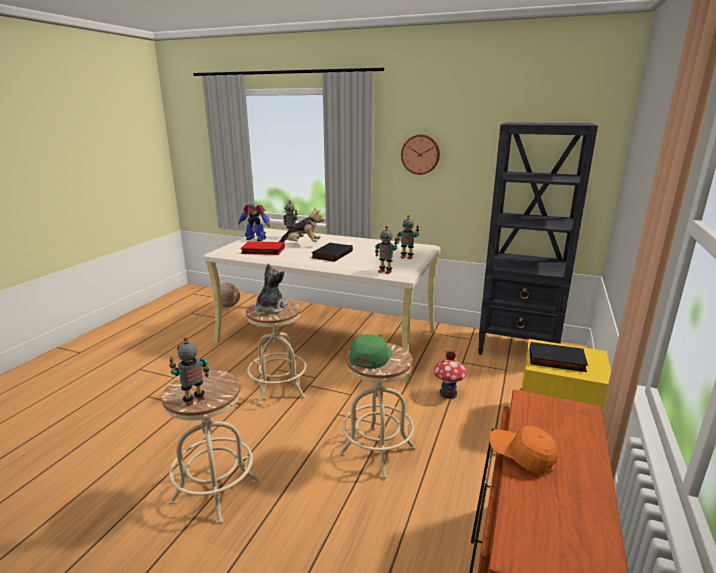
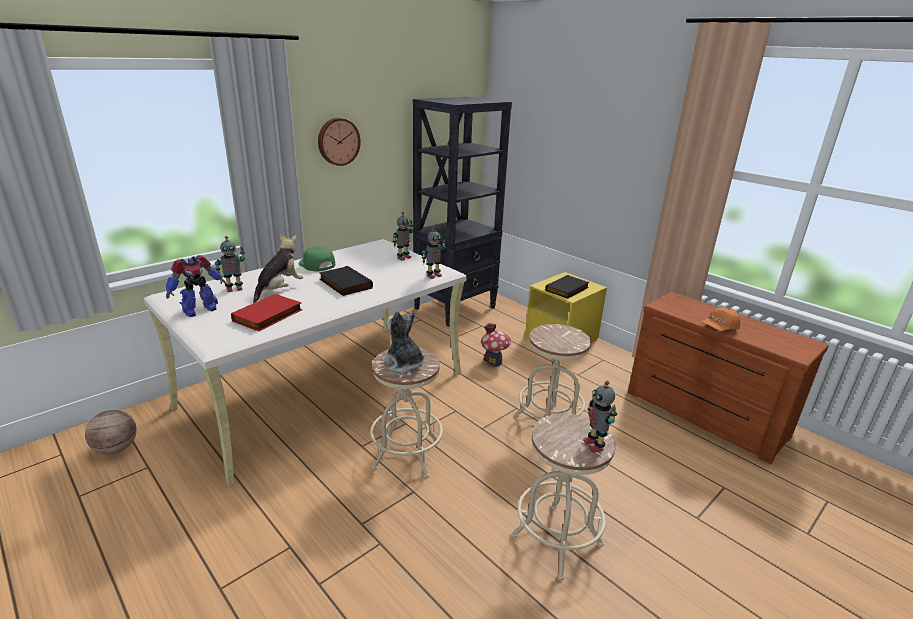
camera: 65 degrees left, 5 degrees up
green cap [350,334,393,369] -> green cap moved to [299,246,335,271]

